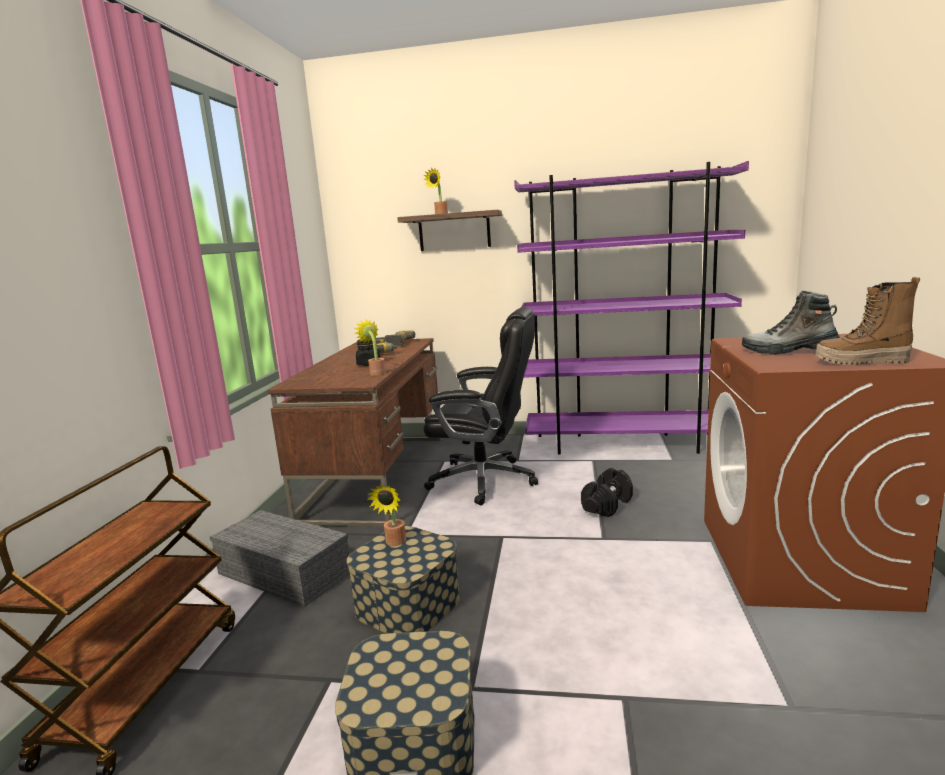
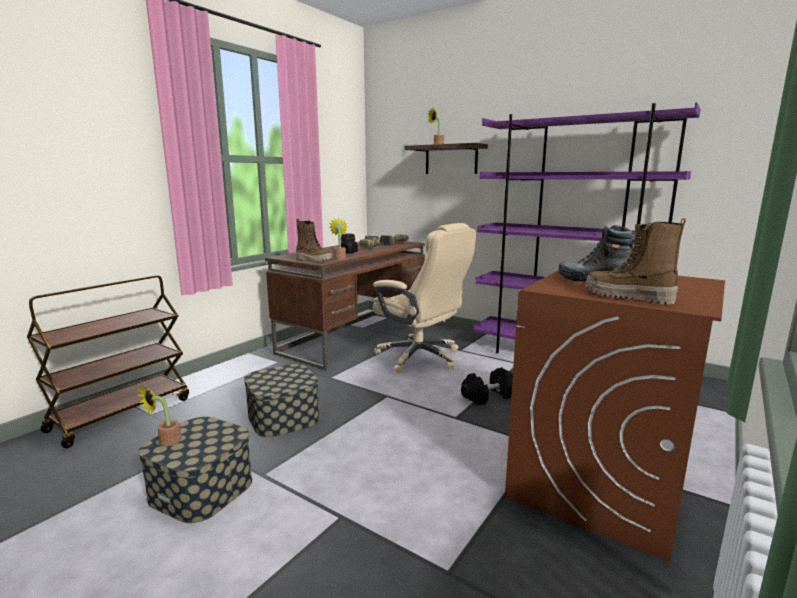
camera: 25 degrees right, 0 degrees up
grey storage box [210,510,349,607] -> none
potted plant [367,485,406,546] -> potted plant moved to [137,385,181,446]
black office chair [424,307,538,505] -> beige office chair [373,223,476,373]
none -> boot [296,219,332,262]

